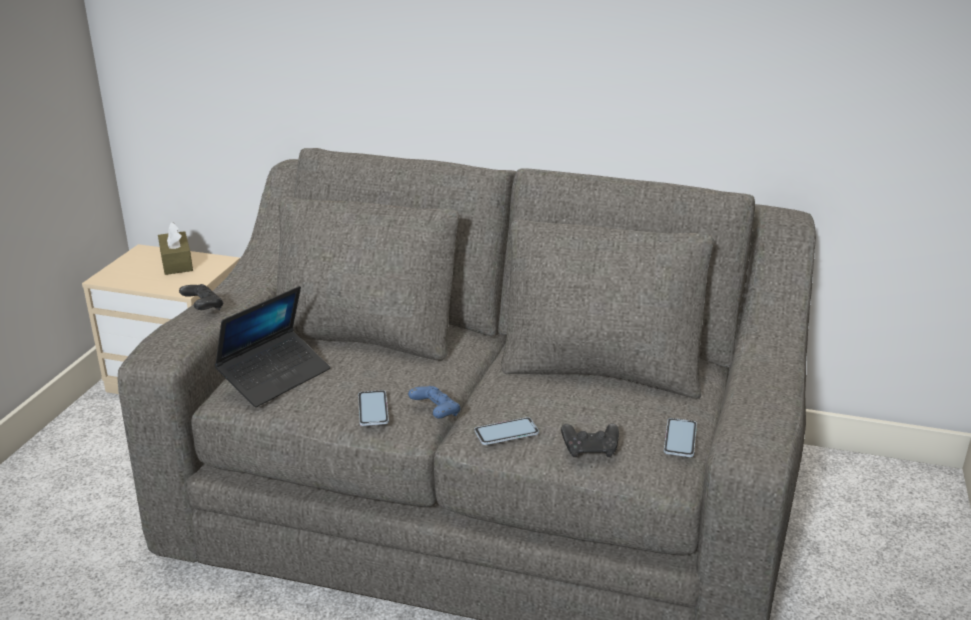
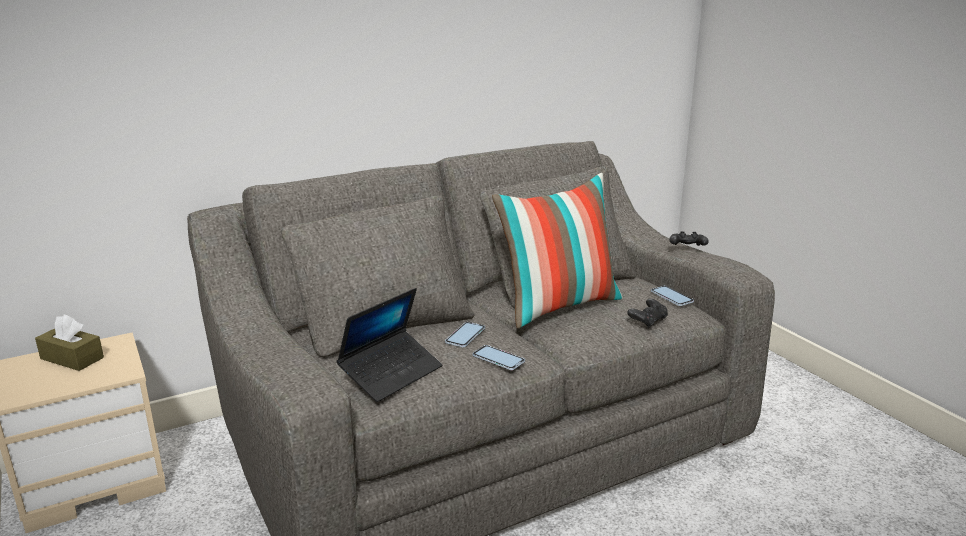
camera: 45 degrees left, 5 degrees down
black game controller [179,284,223,310] -> black game controller moved to [669,231,709,246]
laptop [214,286,330,407] -> laptop turned 45 degrees clockwise [336,288,442,402]
blue game controller [408,386,461,418] -> none
phone [474,417,539,445] -> phone moved to [445,322,485,347]
none -> pillow [492,173,623,328]

